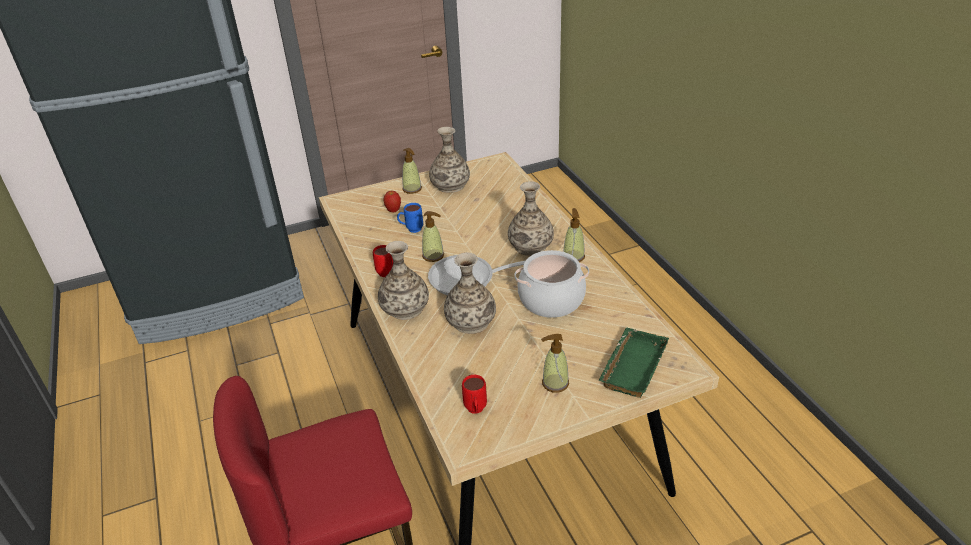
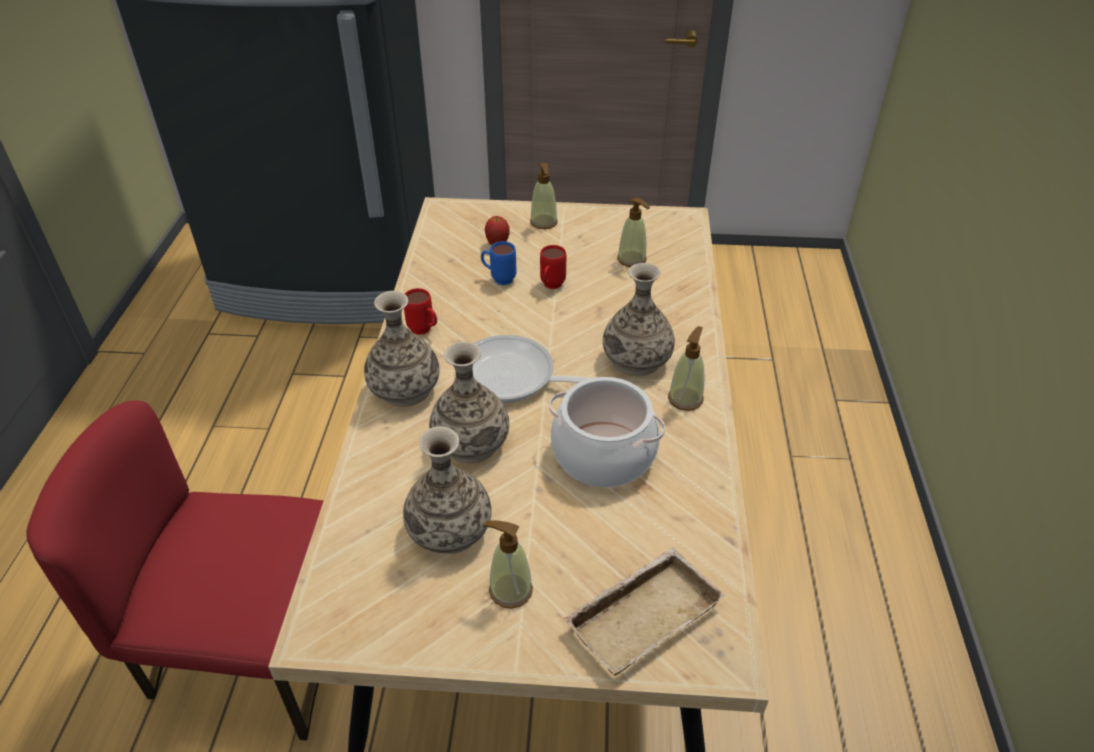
camera: 25 degrees right, 5 degrees up
soap dispenser [422,211,444,262] -> soap dispenser moved to [617,198,650,267]
vase [429,127,470,193] -> vase moved to [403,427,491,554]
red mug [462,375,487,414] -> red mug moved to [540,245,566,289]
green tray [598,327,669,398] -> beige tray [563,547,725,676]

